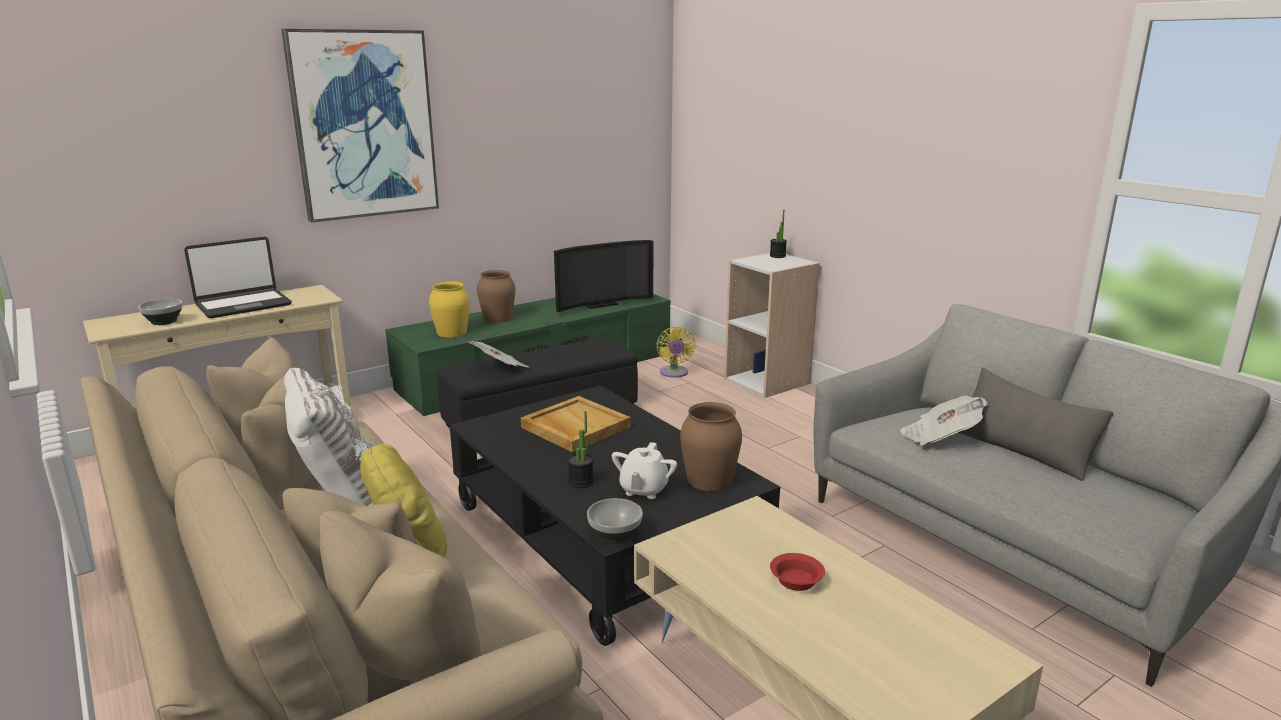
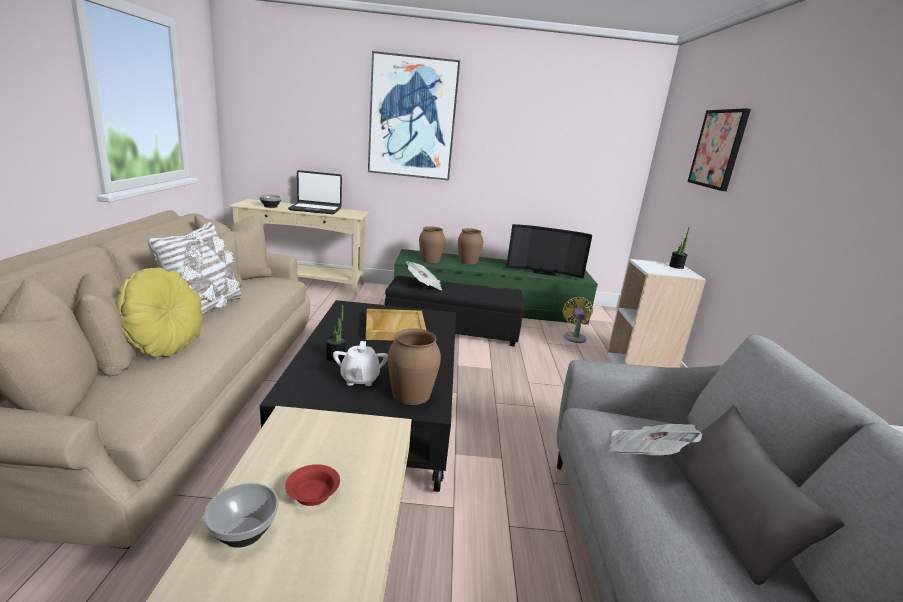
camera: 35 degrees right, 0 degrees up
yellow vase [429,281,470,337] -> brown vase [419,226,445,263]
bowl [587,498,643,544] -> bowl moved to [204,483,279,548]
white teapot [612,442,677,499] -> white teapot turned 60 degrees counterclockwise [333,341,388,386]
yellow fan [656,326,695,378] -> yellow fan turned 150 degrees clockwise [563,297,593,343]
none -> picture [688,108,751,191]

